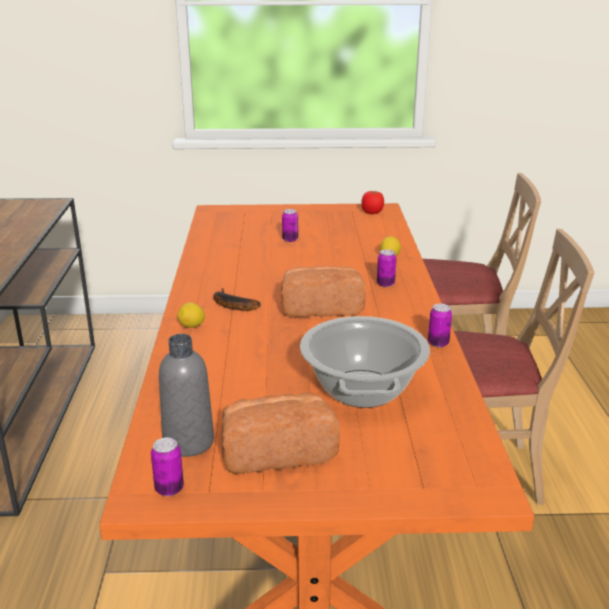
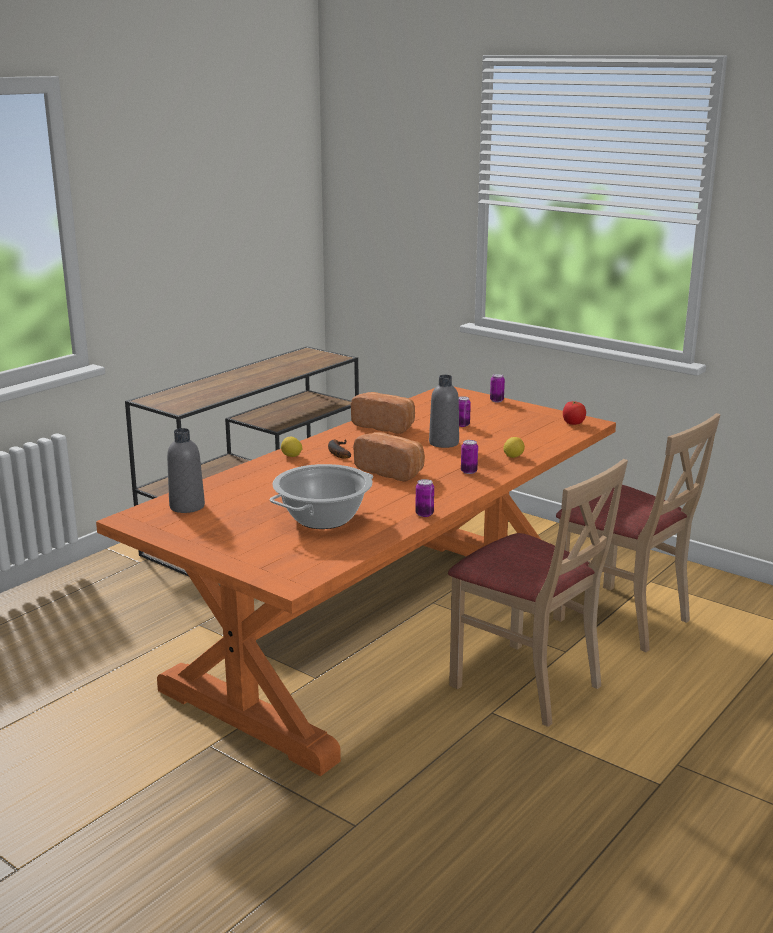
camera: 40 degrees right, 5 degrees down
can [151,438,184,496] -> can moved to [490,374,505,403]
bread [221,393,340,474] -> bread moved to [350,392,415,434]
none -> grey bottle [429,375,459,448]

